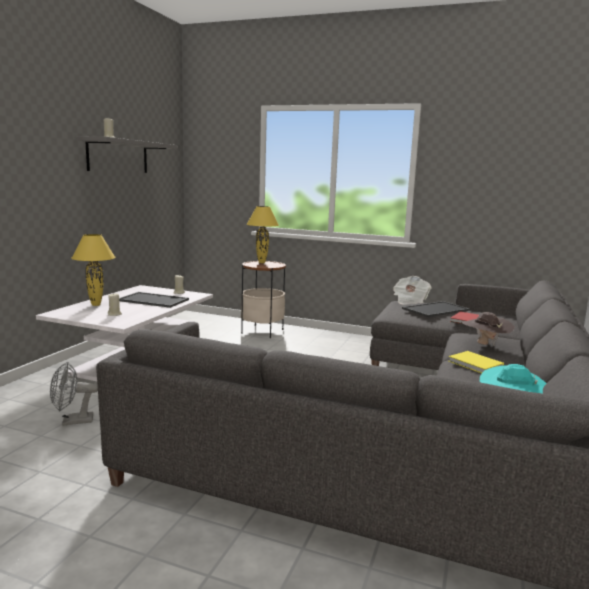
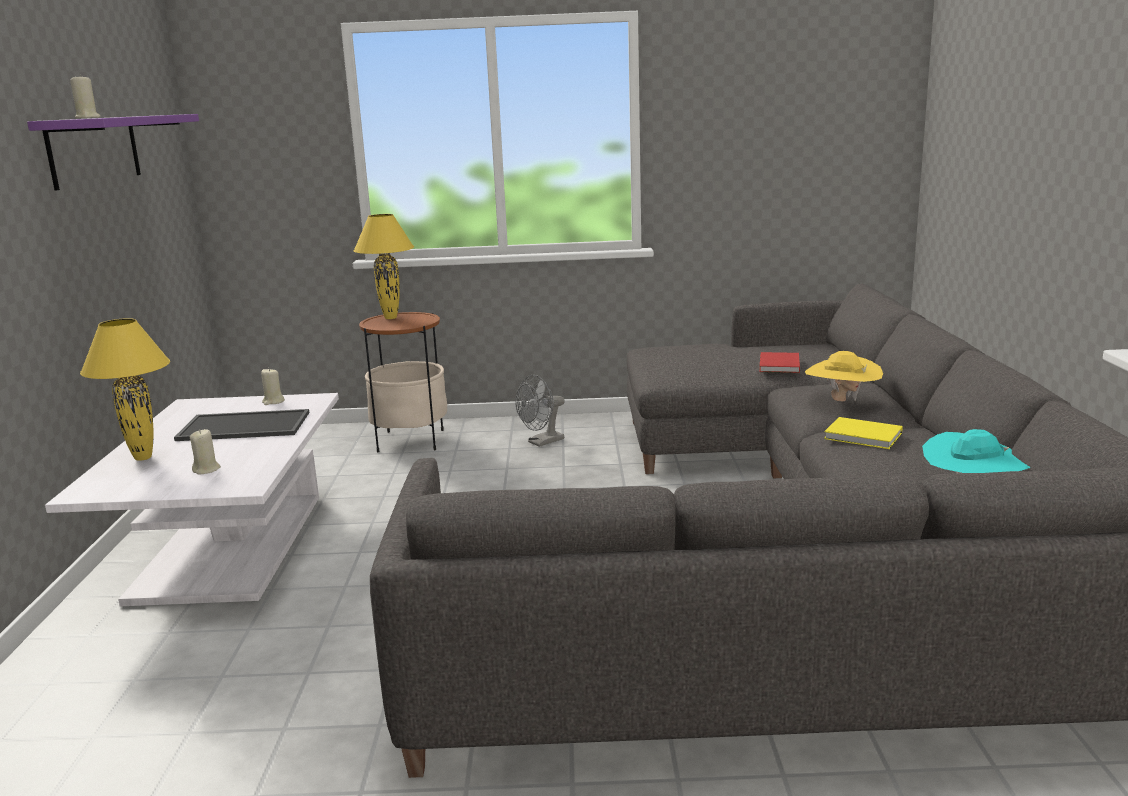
camera: 20 degrees left, 5 degrees up
grey fan [50,362,98,426] -> grey fan moved to [515,375,565,447]
grey shelf [76,136,177,173] -> purple shelf [27,114,199,191]
newspaper [393,276,431,305] -> none
tray [402,301,470,317] -> none
brown hat [461,312,515,346] -> yellow hat [805,351,883,401]

